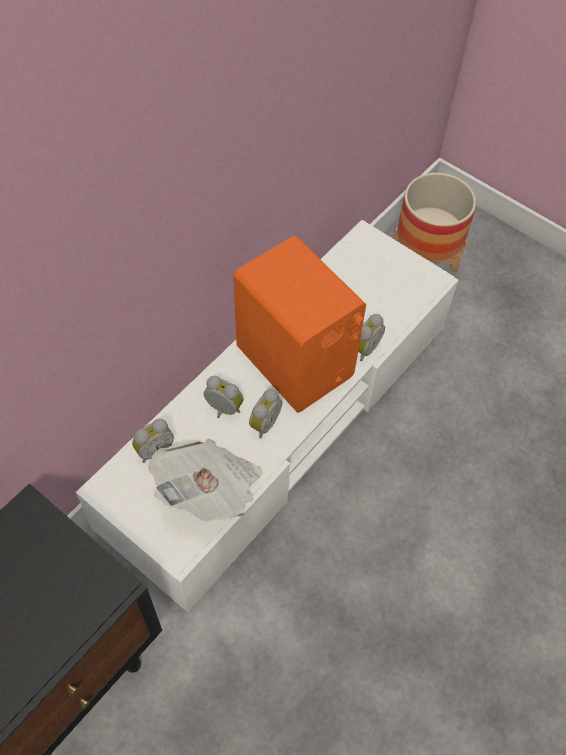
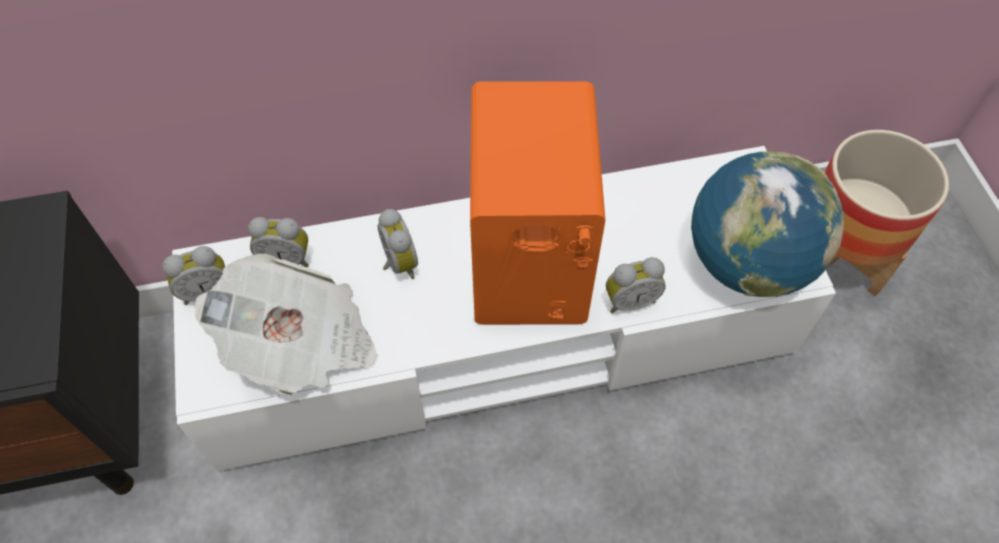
camera: 40 degrees right, 0 degrees up
alarm clock [249,389,282,438] -> alarm clock moved to [162,246,225,305]
none -> globe [691,151,844,297]

